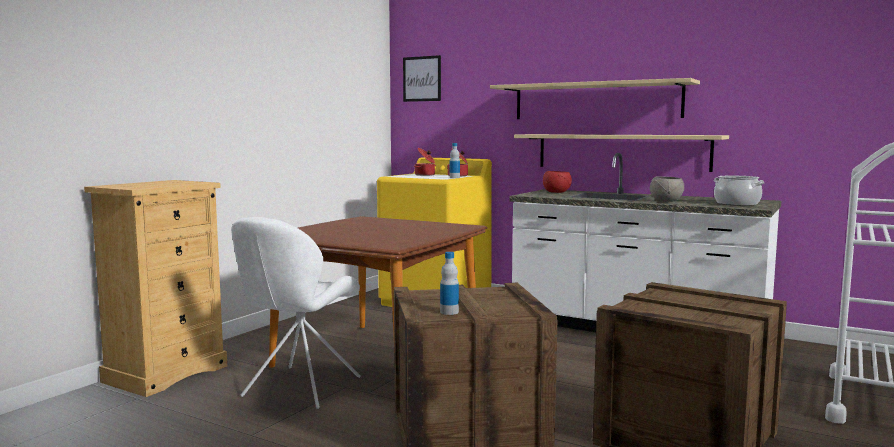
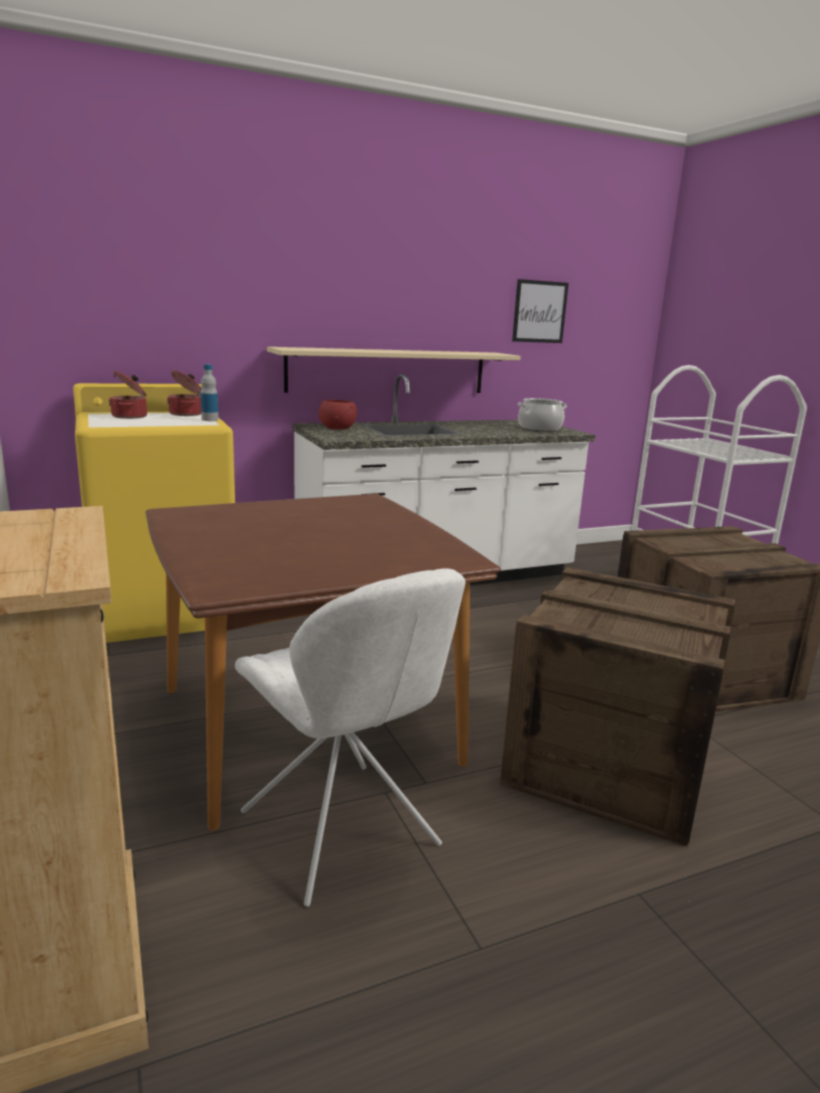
camera: 55 degrees left, 10 degrees up
picture [403,55,441,102] -> picture moved to [512,279,569,343]
bottle [440,252,459,315] -> none
beige shelf [490,78,700,119] -> none
grey bowl [650,176,684,202] -> none

